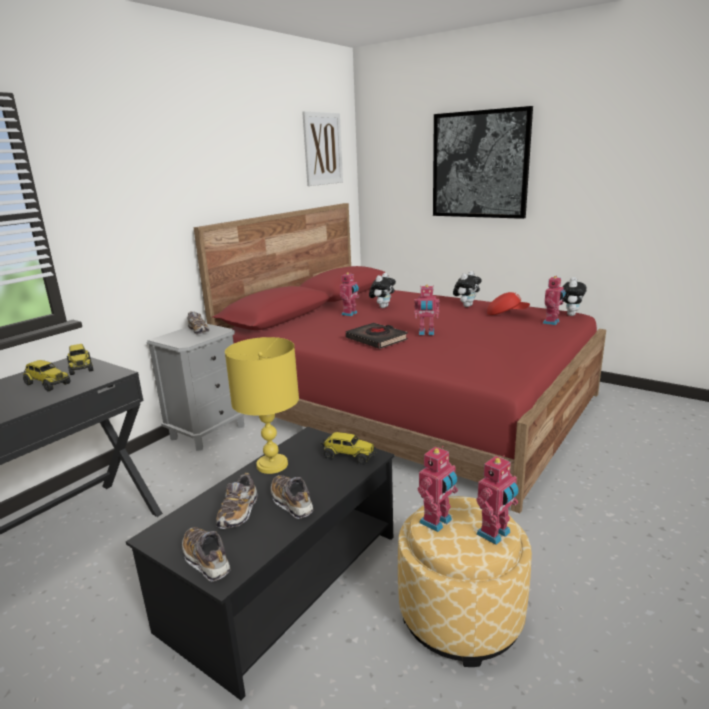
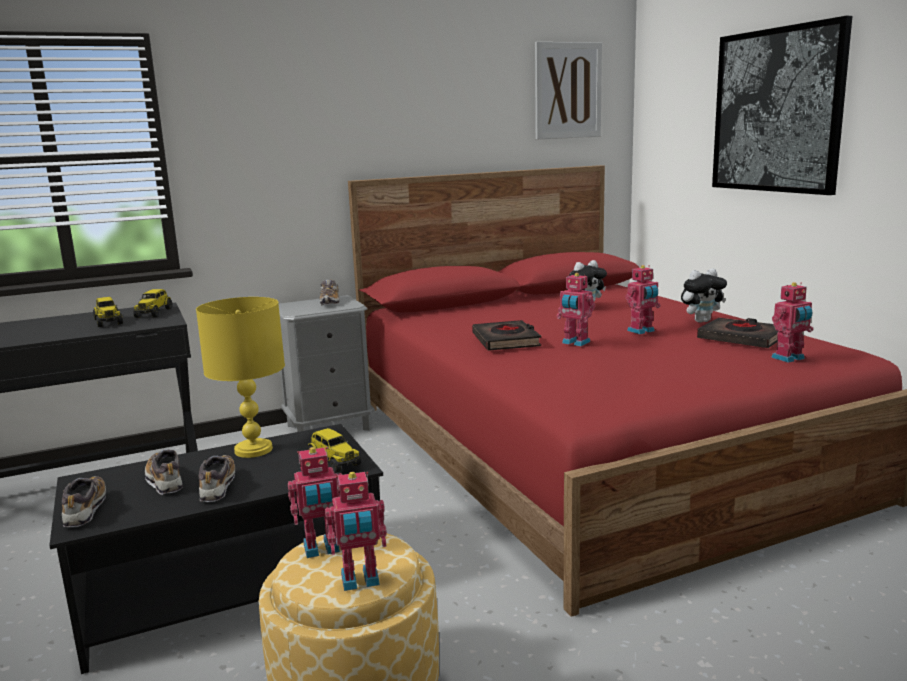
camera: 30 degrees right, 5 degrees down
shoe [216,473,257,529] -> shoe turned 105 degrees clockwise [145,449,183,495]
toy robot [340,272,359,316] -> toy robot moved to [625,265,661,334]
red cap [487,292,530,315] -> black book [697,318,778,348]
plush toy [561,277,586,316] -> none

